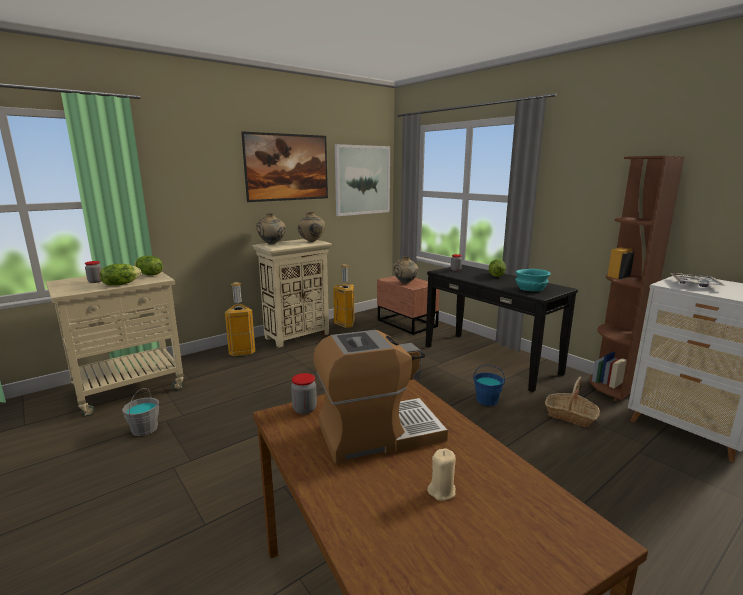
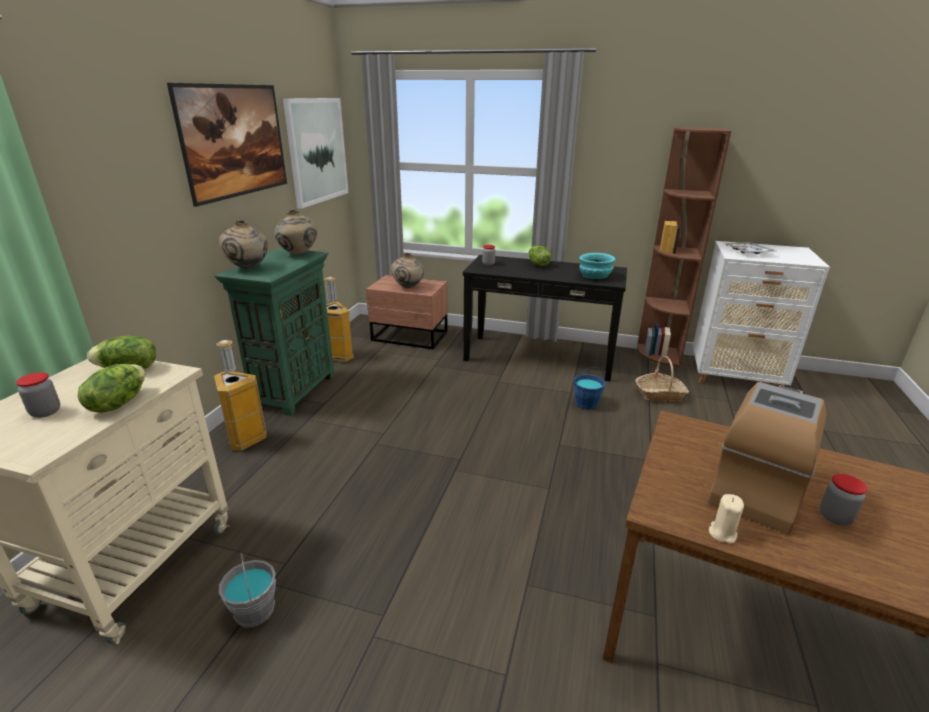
camera: 35 degrees left, 10 degrees up
beige cabinet [252,239,332,348] -> green cabinet [214,248,334,416]
jar [291,373,317,414] -> jar moved to [820,474,868,526]
beige candle [427,448,456,501] -> beige candle moved to [709,494,744,544]

